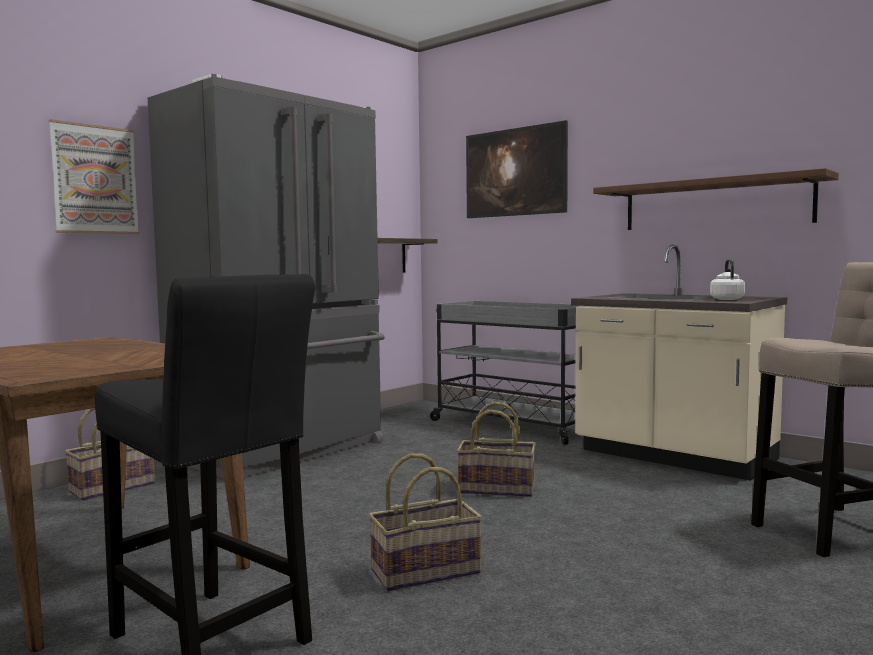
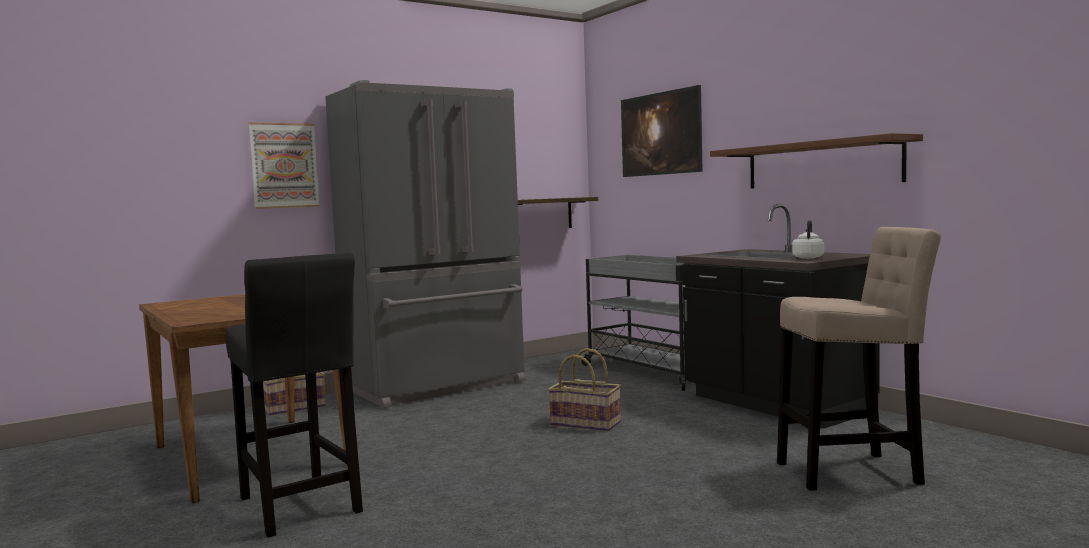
camera: 15 degrees right, 0 degrees up
basket [368,453,482,591] -> none
beige counter [571,244,787,481] -> black counter [676,204,880,429]

